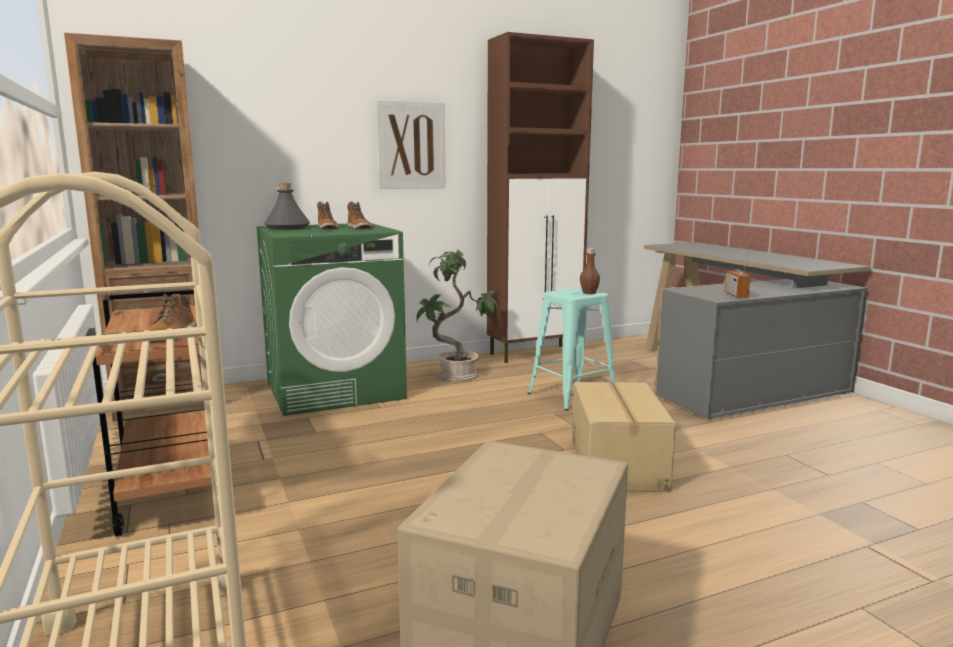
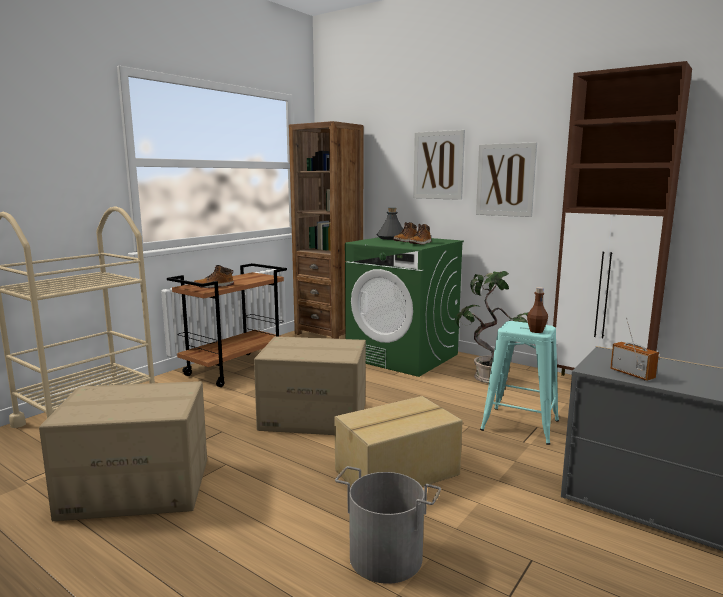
camera: 60 degrees right, 0 degrees up
radio [725,249,750,298] -> radio turned 90 degrees clockwise [610,318,659,381]
none -> cardboard box [254,336,366,435]
none -> grey bucket [335,466,441,584]
none -> picture [413,130,465,200]

